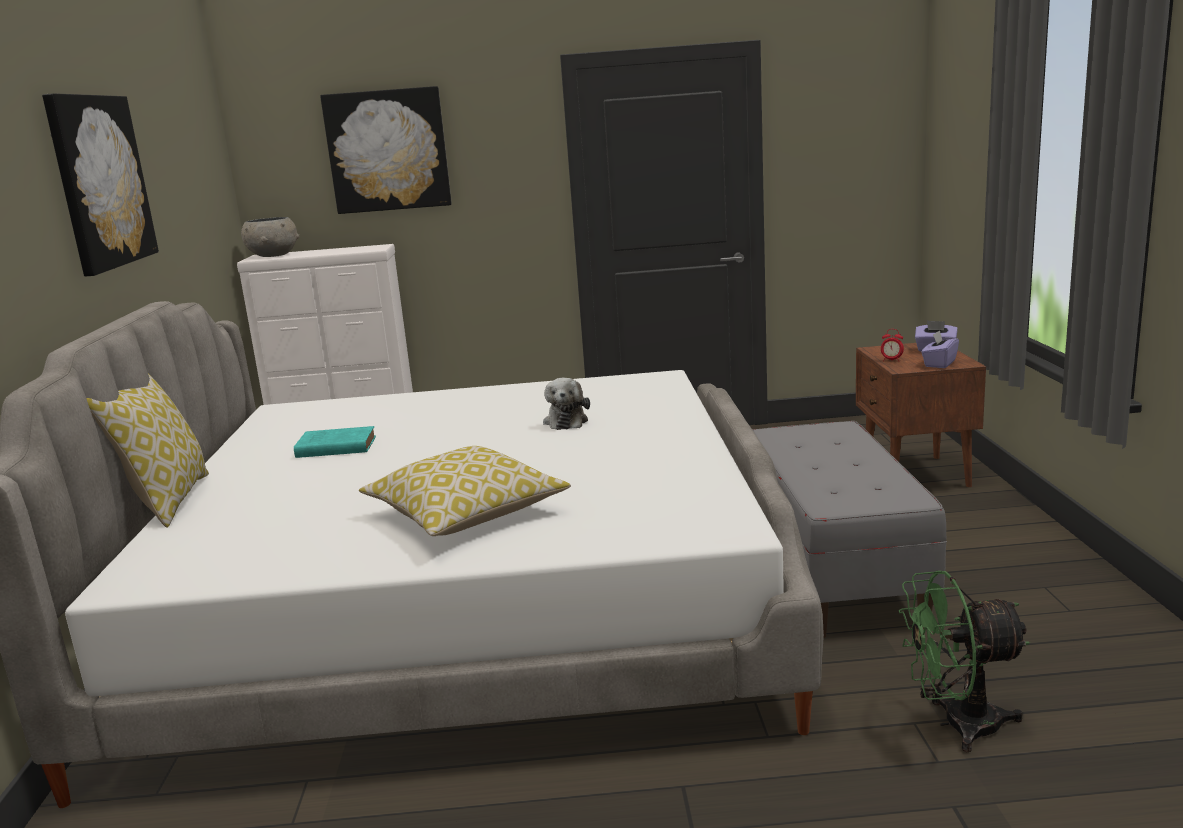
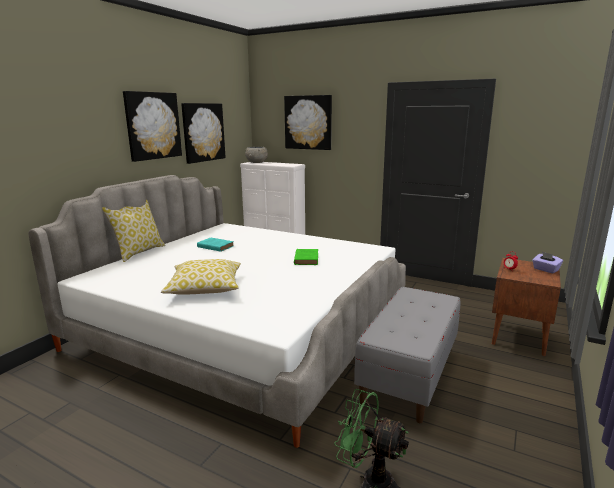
camera: 30 degrees right, 0 degrees up
plush toy [543,378,590,430] -> green book [294,249,318,265]
purple tissue box [921,330,959,368] -> none
none -> picture [181,103,226,164]

